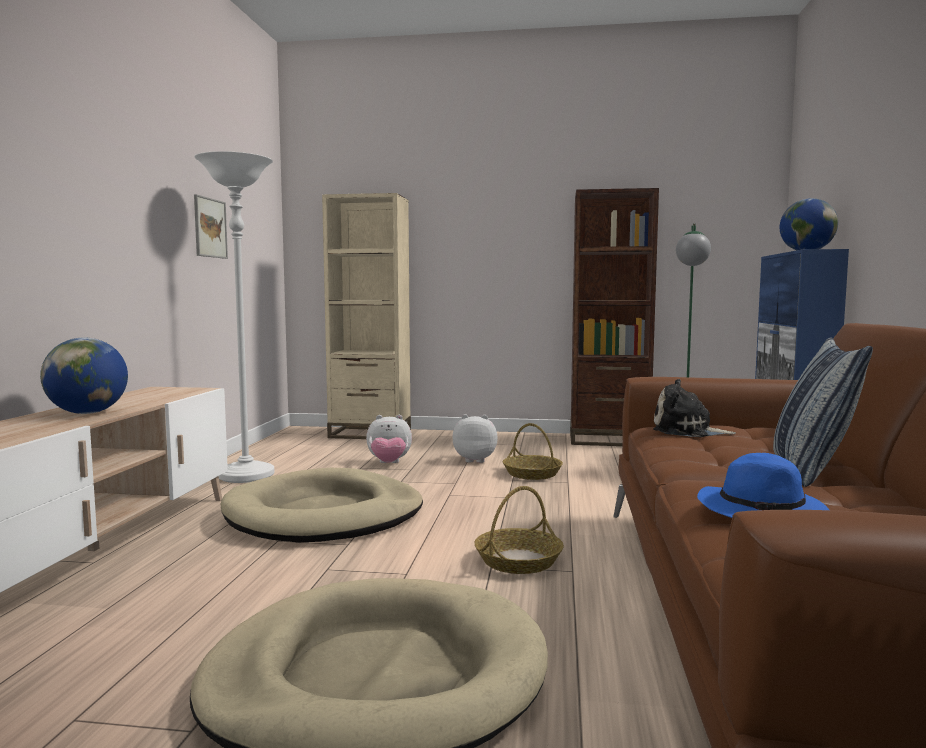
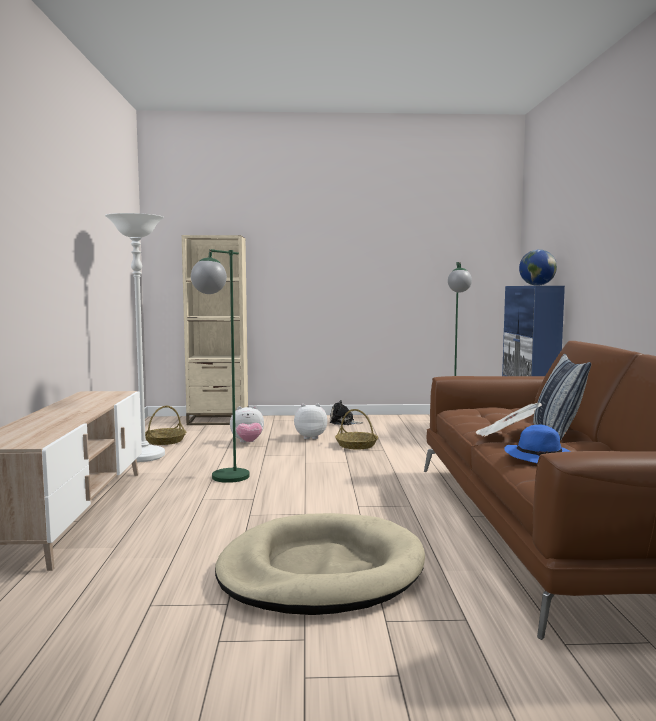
camera: 10 degrees left, 0 degrees up
globe [40,337,128,414] -> none
picture [194,194,228,259] -> none
beige dog bed [220,468,423,542] -> green floor lamp [191,249,250,483]
basket [474,486,564,574] -> basket moved to [145,406,186,445]
brown bookcase [570,188,659,446] -> none
plush toy [653,379,736,437] -> plush toy moved to [330,400,363,425]
none -> newspaper [476,403,542,437]

